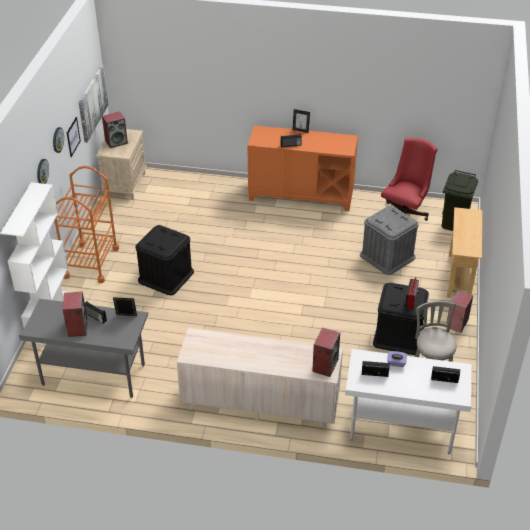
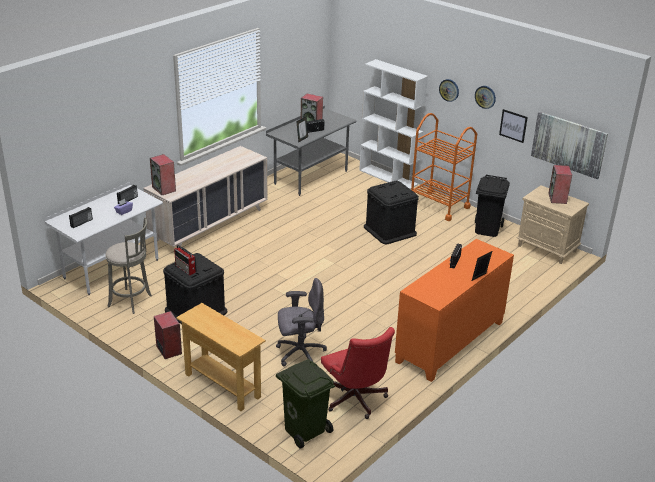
camera: 120 degrees right, 10 degrees down
grey storage box [360,206,419,275] -> grey office chair [276,278,327,366]
none -> black trash can [475,175,510,237]

